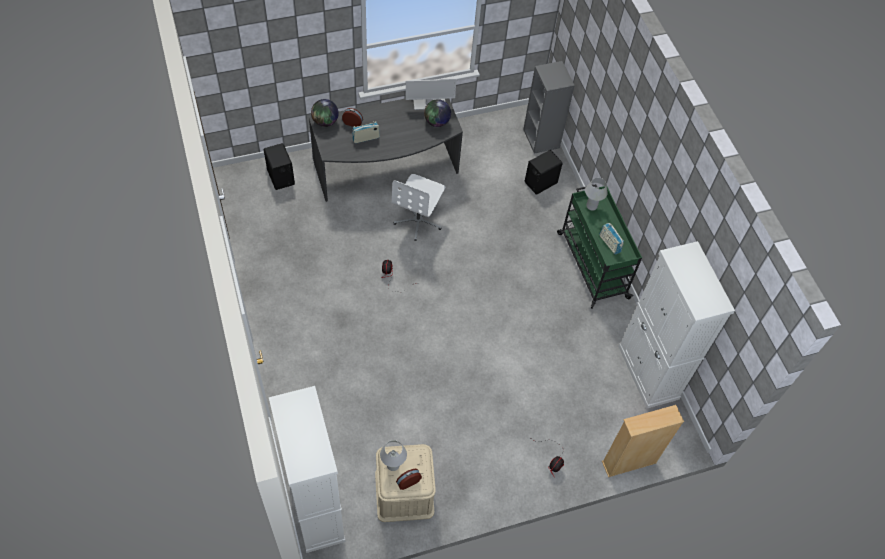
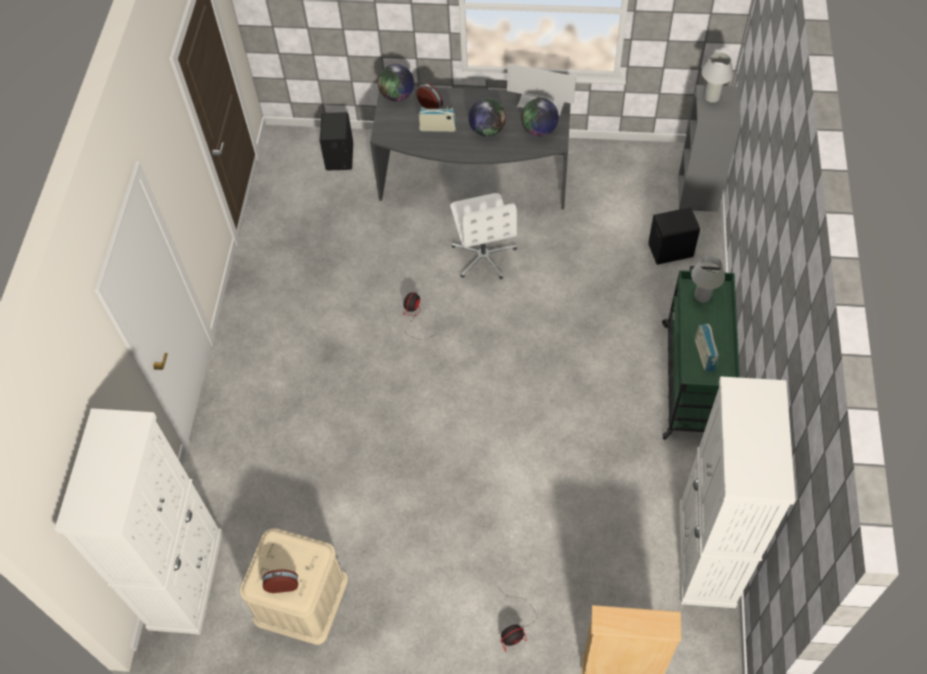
camera: 30 degrees right, 0 degrees up
white table lamp [380,440,407,471] -> white table lamp moved to [702,52,733,103]
white office chair [392,174,445,241] -> white office chair turned 60 degrees counterclockwise [450,193,517,279]
none -> globe [468,98,506,137]

